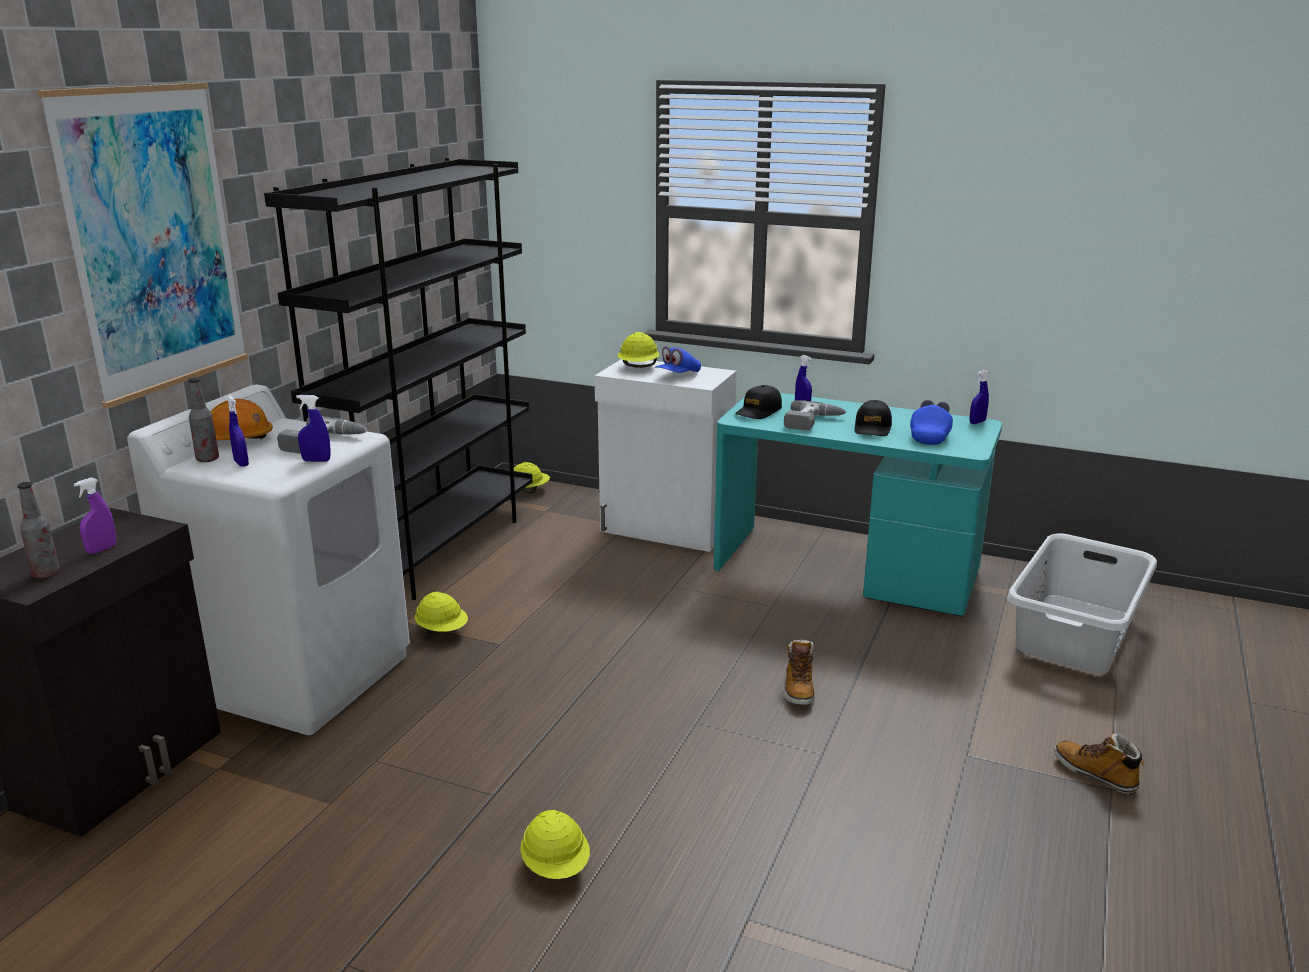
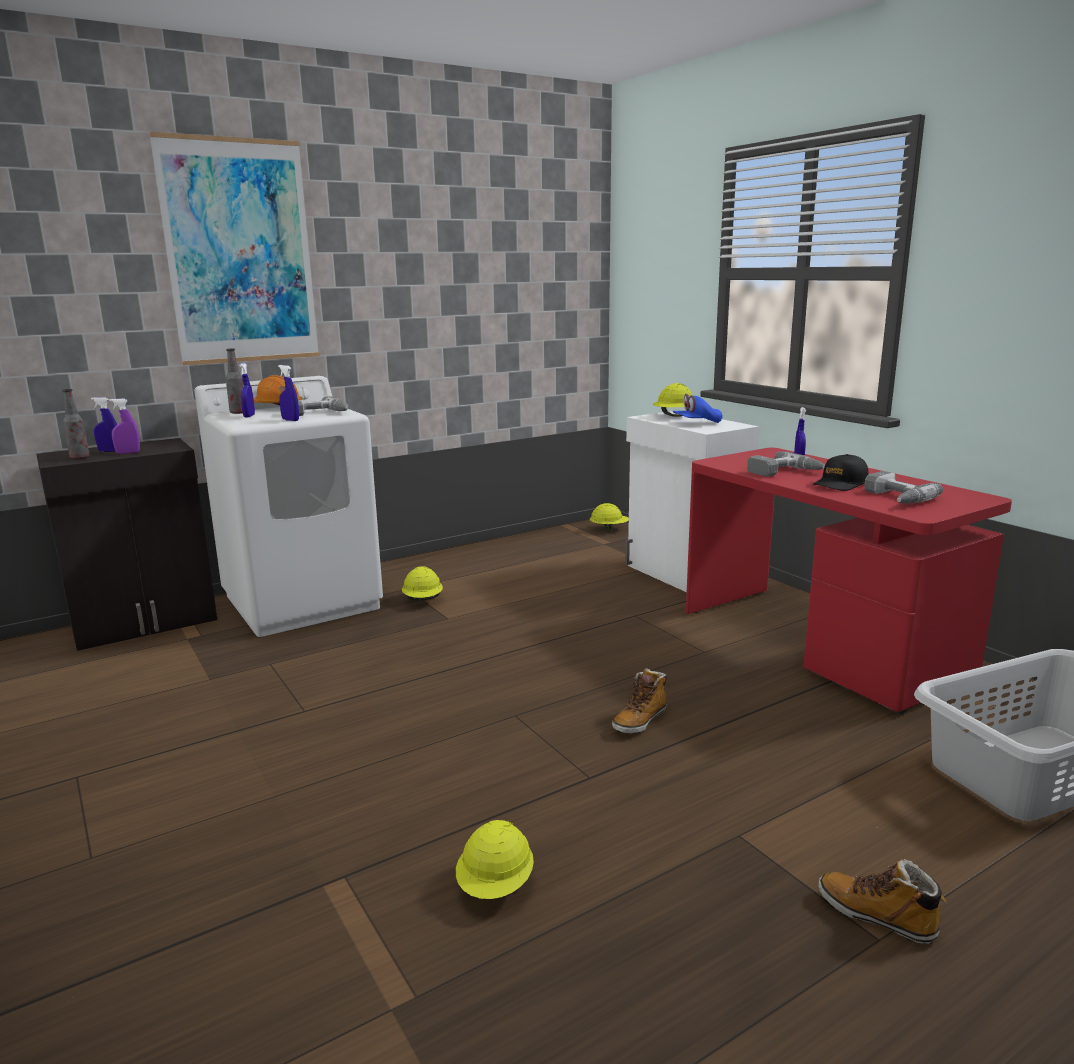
camera: 35 degrees right, 5 degrees down
black bookcase [264,158,533,600] -> none
yellow hard hat [520,810,590,879] -> yellow hard hat moved to [456,820,534,899]
turquoise desk [713,393,1002,617] -> red desk [686,448,1012,714]
black cap [735,385,782,419] -> none
blue cap [910,400,953,445] -> power drill [864,471,943,504]
blue spray bottle [970,370,989,424] -> blue spray bottle moved to [91,397,117,452]
boot [1054,733,1144,794] -> boot turned 45 degrees counterclockwise [818,858,947,944]

